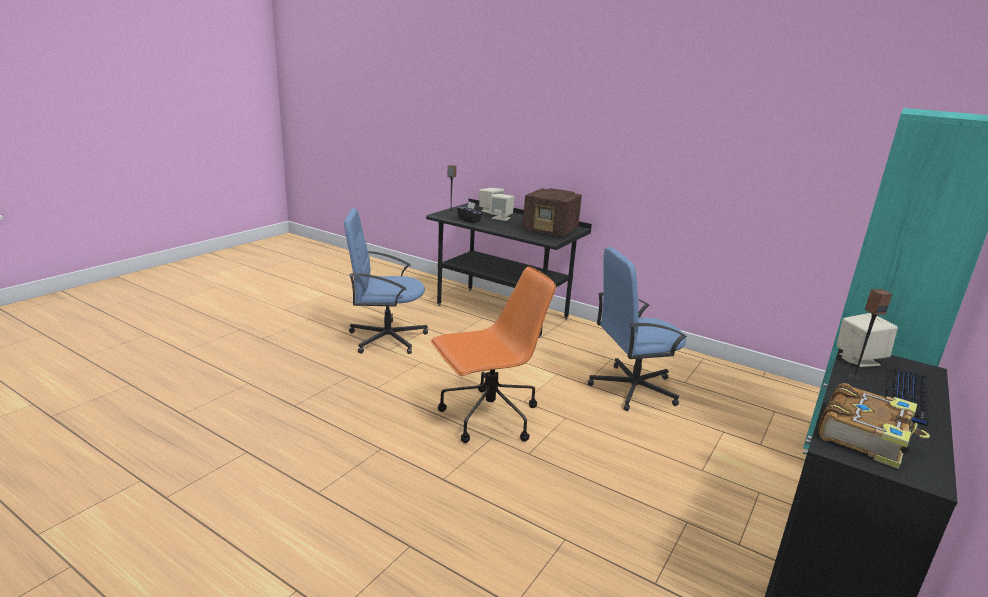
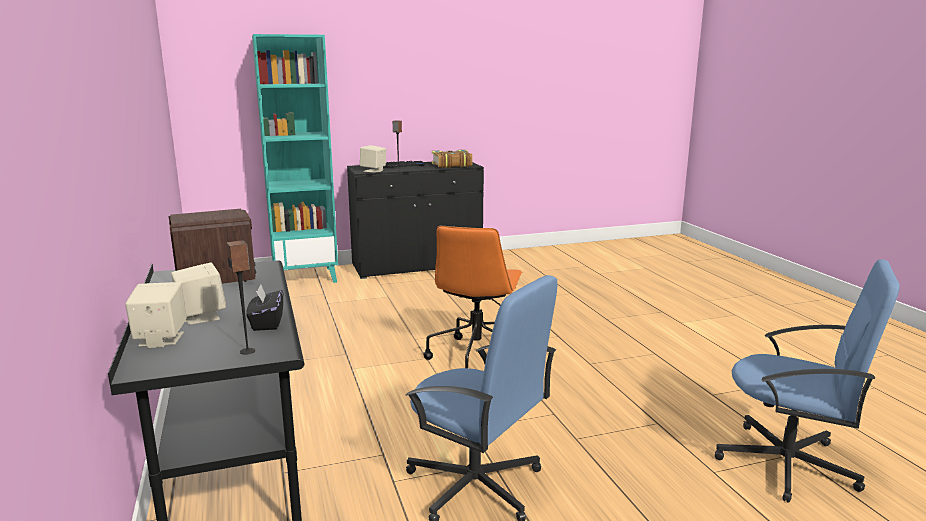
camera: 140 degrees left, 5 degrees down
orange office chair [430,266,556,443] -> orange office chair turned 90 degrees counterclockwise [423,226,522,368]
blue office chair [588,247,687,411] -> blue office chair moved to [715,259,900,503]

